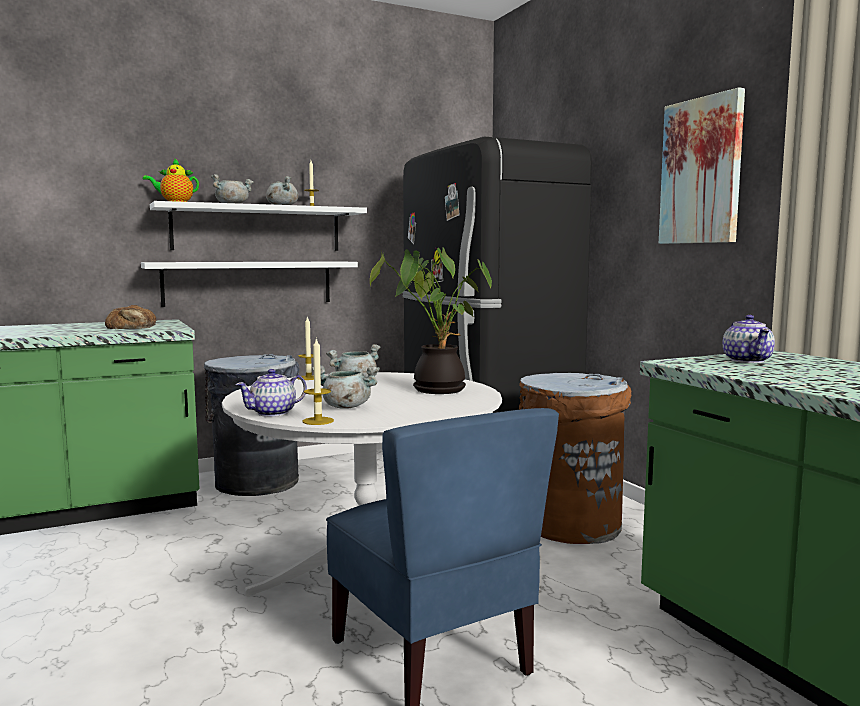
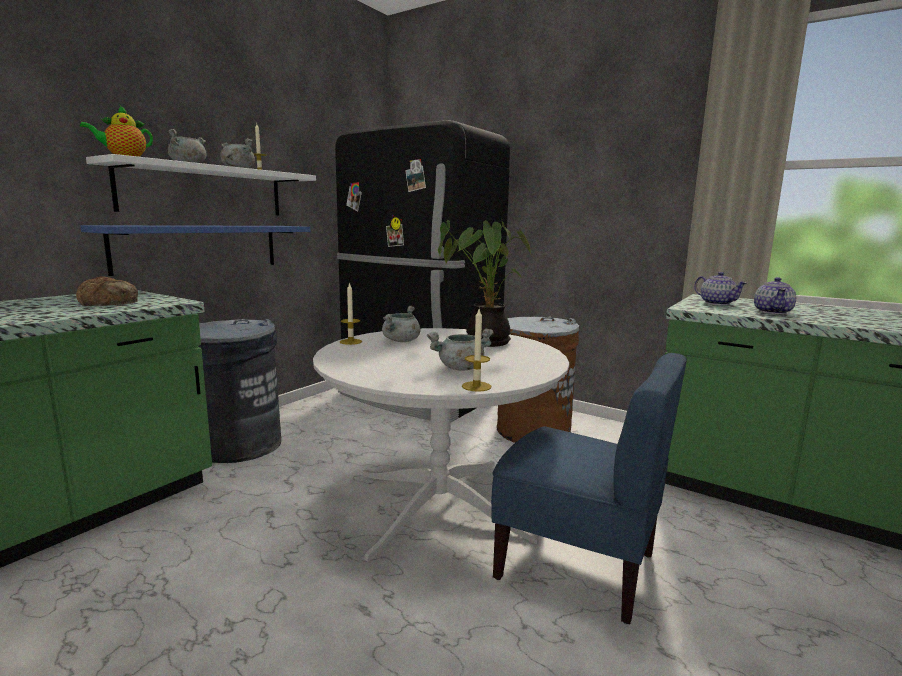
camera: 30 degrees left, 5 degrees up
white shelf [141,262,358,307] -> blue shelf [80,225,311,276]
teapot [235,369,307,417] -> teapot moved to [754,277,796,314]
picture [659,87,745,244] -> none

